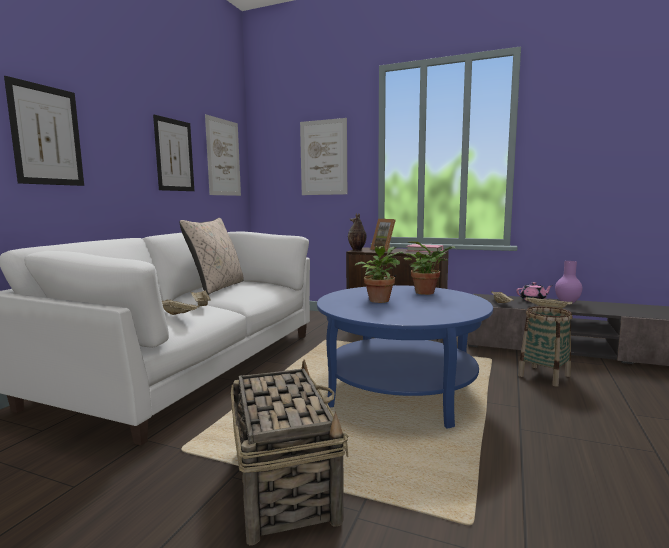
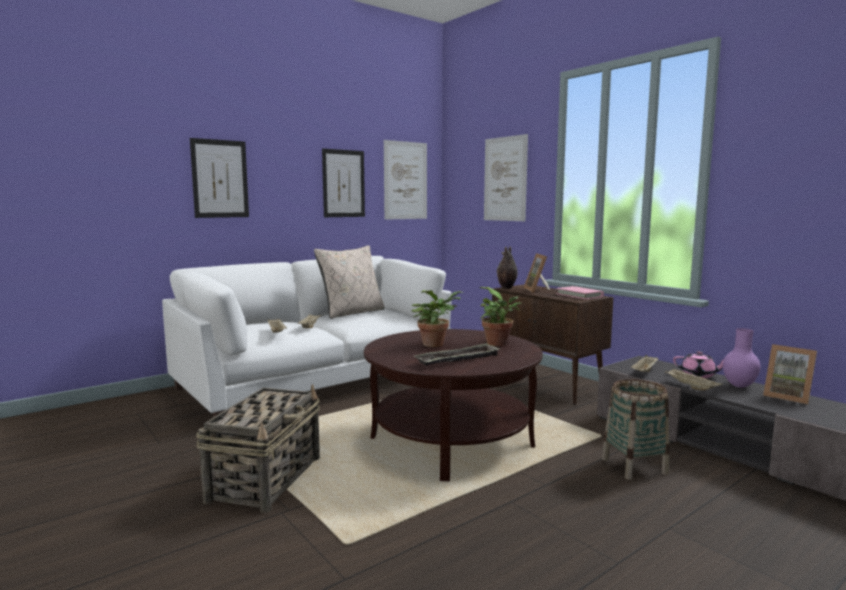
camera: 30 degrees right, 0 degrees up
blue coffee table [317,285,493,429] -> brown coffee table [364,329,543,481]
none -> tray [414,343,500,366]
none -> picture frame [763,344,817,405]

